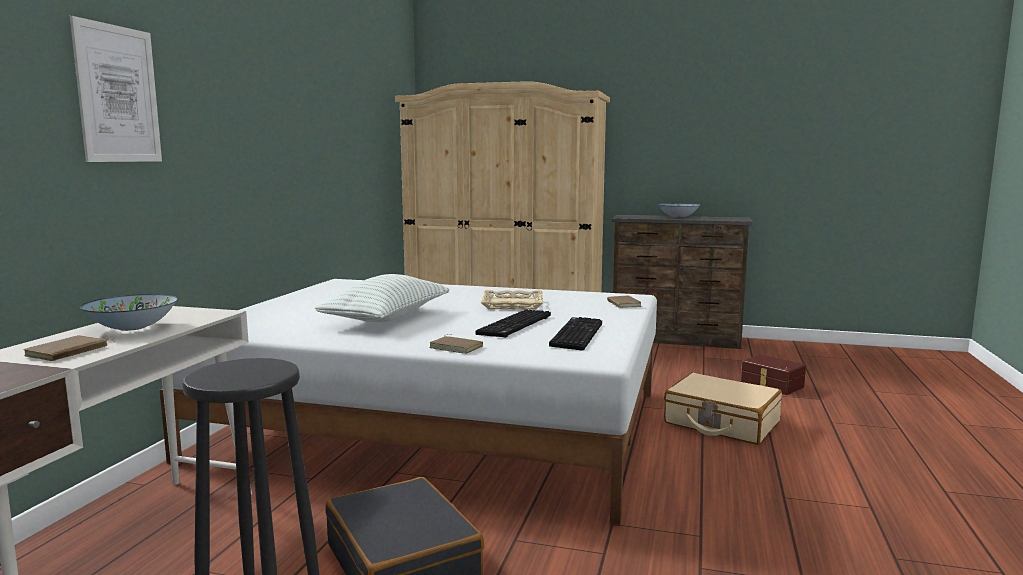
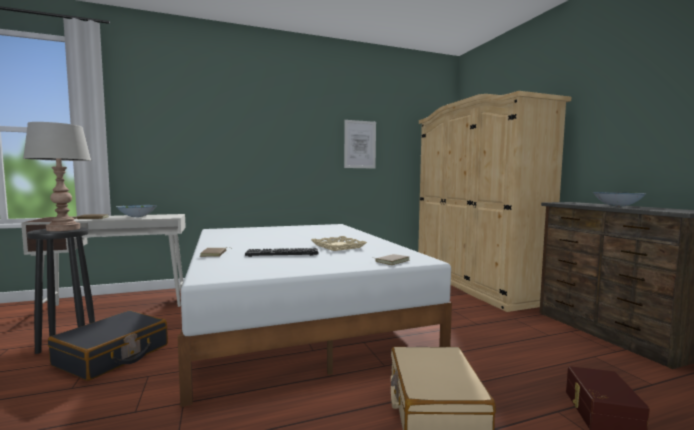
camera: 55 degrees right, 5 degrees down
picture [70,16,162,162] -> picture moved to [344,120,376,169]
pillow [314,274,449,322] -> none
keyboard [549,317,602,351] -> none
none -> grey table lamp [23,122,91,231]

